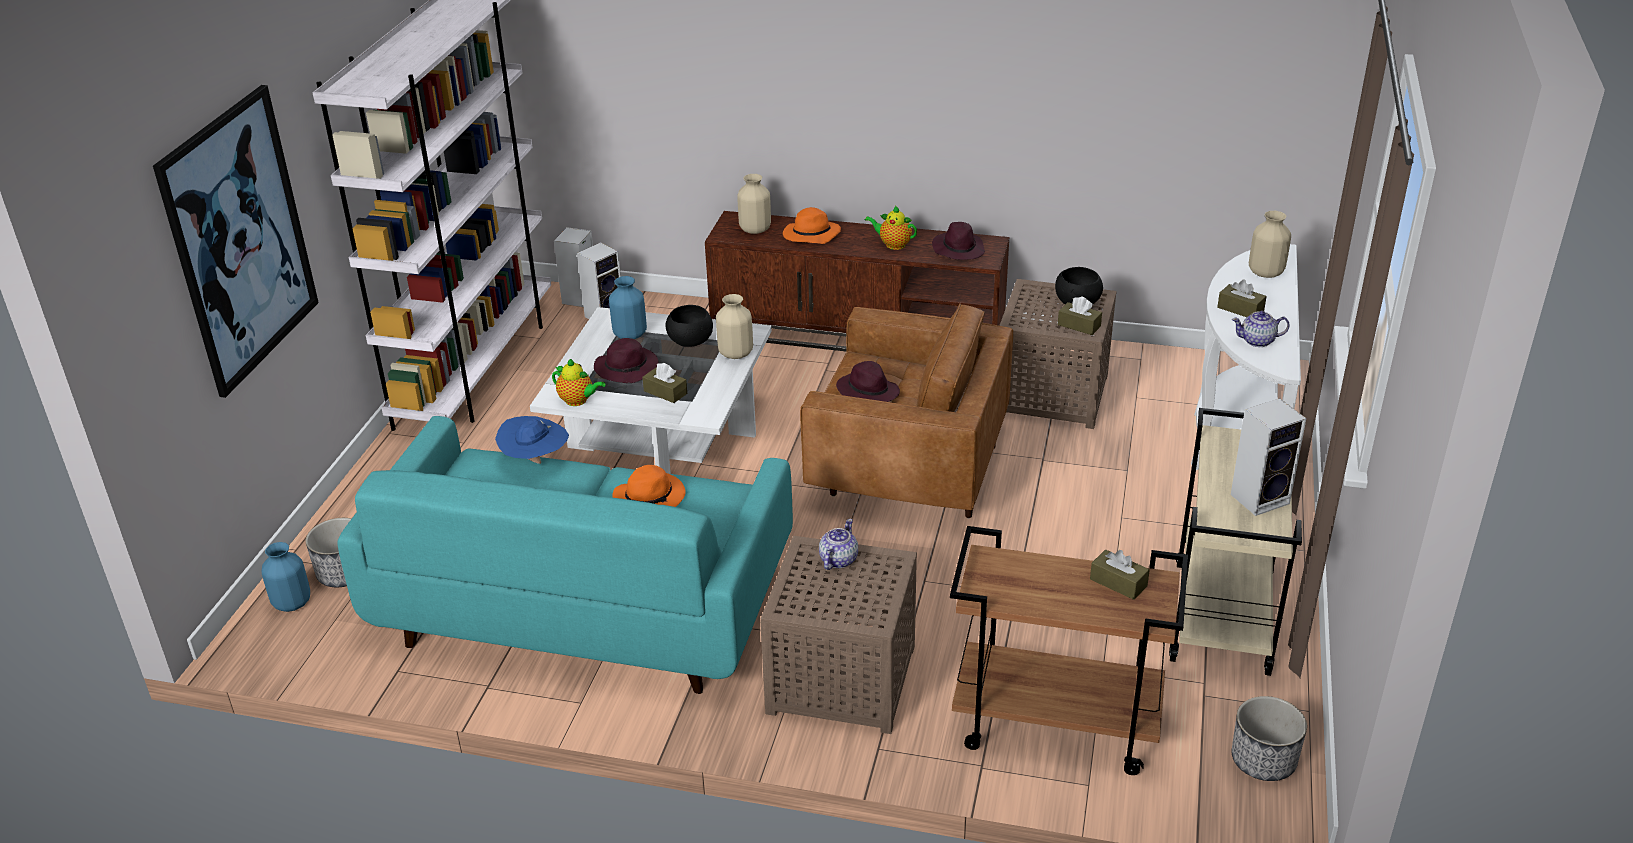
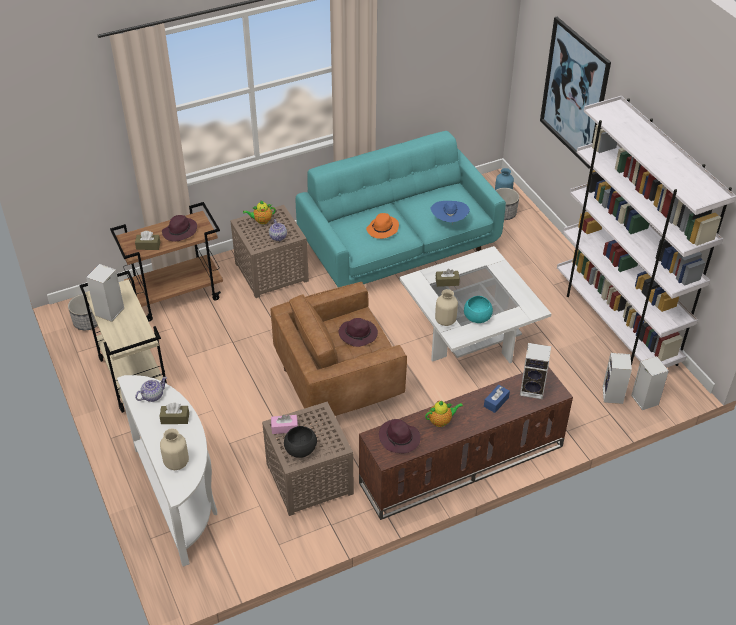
camera: 140 degrees right, 10 degrees up
teapot [552,359,606,406] -> teapot moved to [243,200,276,224]
purple hat [594,338,659,383] -> purple hat moved to [162,215,197,242]
blue vase [609,276,647,339] -> none
black bowl [666,305,713,347] -> turquoise bowl [464,296,493,323]
beige vase [737,174,771,234] -> speaker [520,343,551,399]
orange hat [783,207,841,244] -> blue tissue box [484,385,510,413]
brown tissue box [1058,297,1102,335] -> pink tissue box [271,415,298,434]

